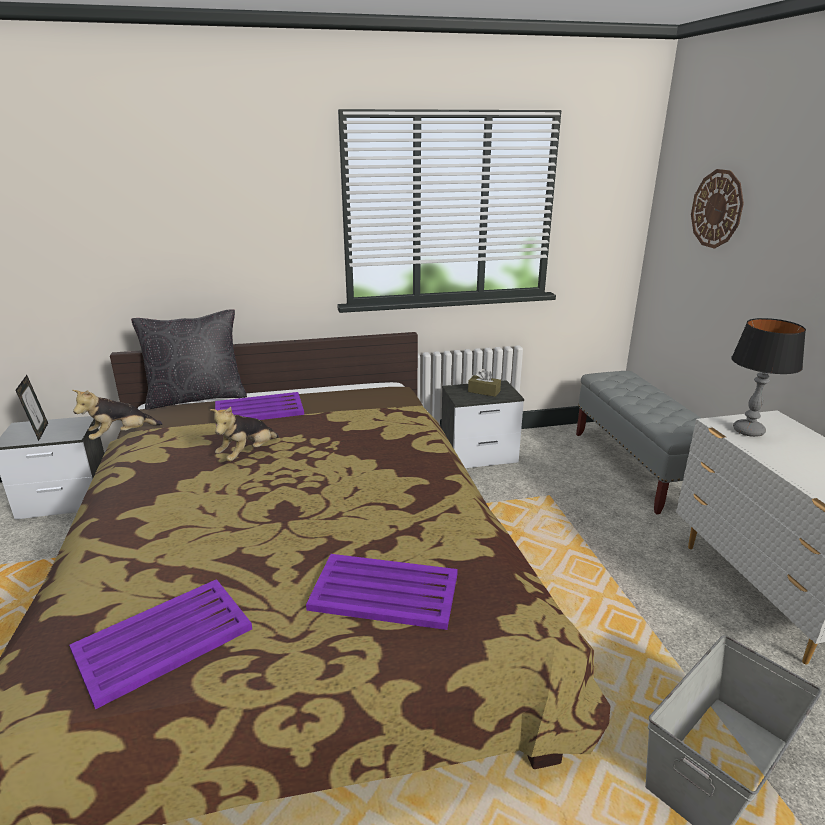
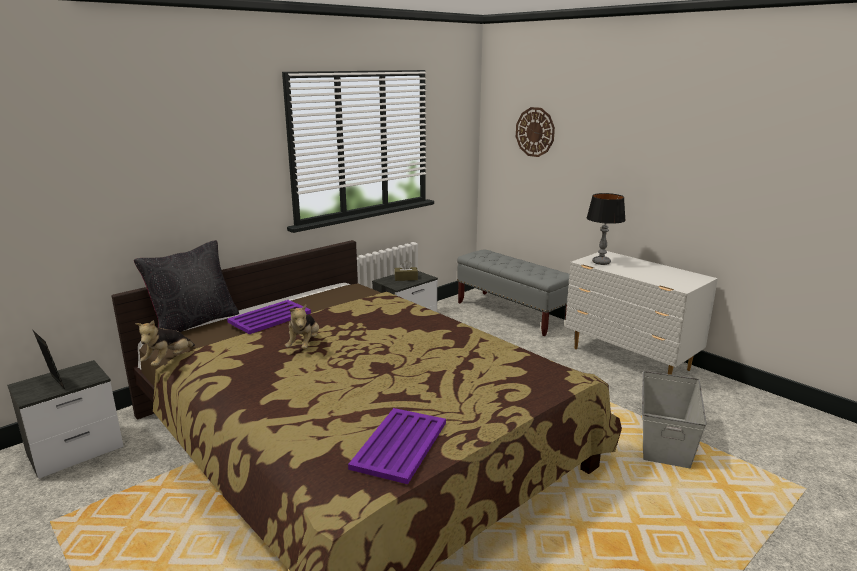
camera: 30 degrees left, 5 degrees down
purple tray [306,554,458,630] -> none

